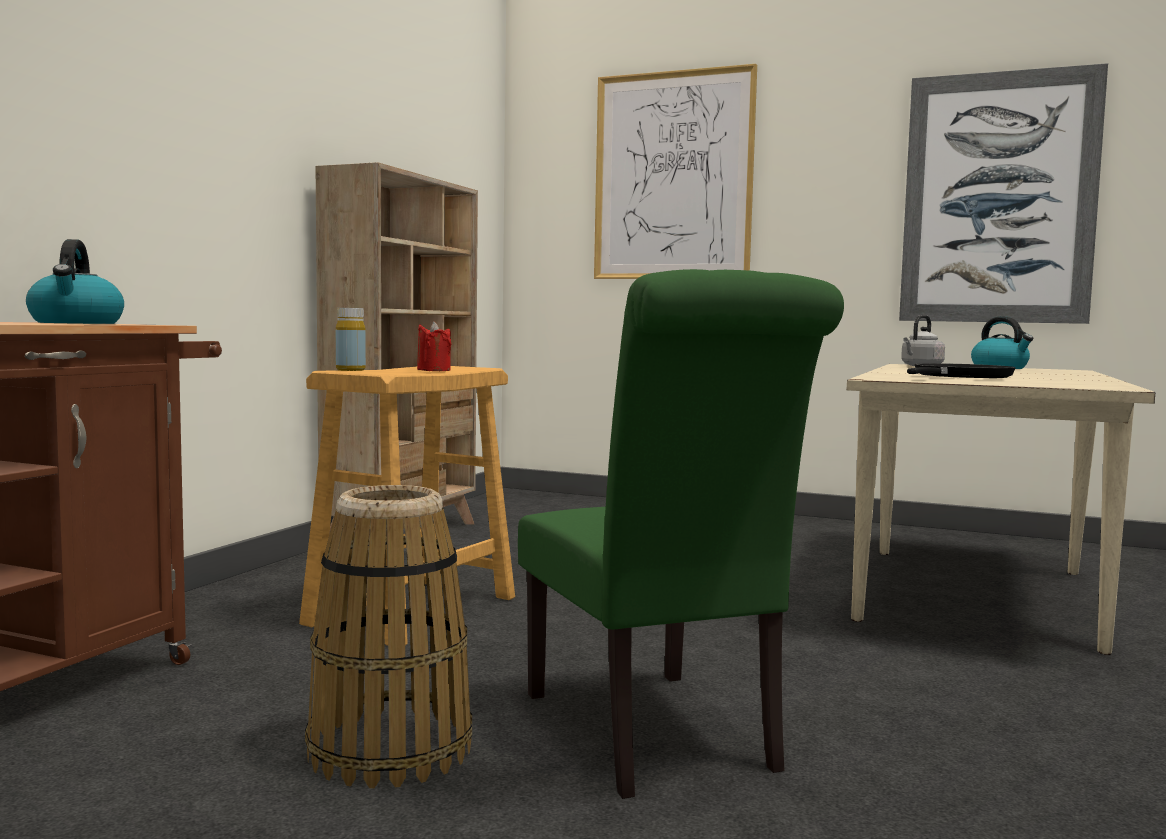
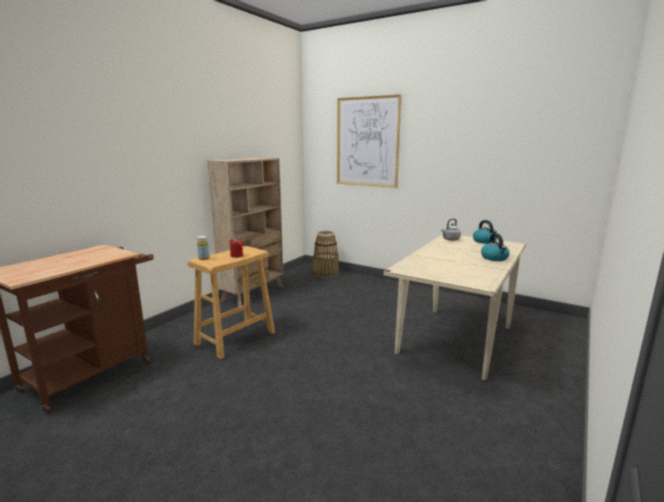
camera: 10 degrees right, 10 degrees up
kettle [26,239,124,324] -> kettle moved to [481,233,510,261]
basket [305,485,472,788] -> basket moved to [312,231,339,279]
green chair [518,269,844,799] -> none
picture [899,63,1108,324] -> none
black frying pan [907,363,1016,378] -> none

